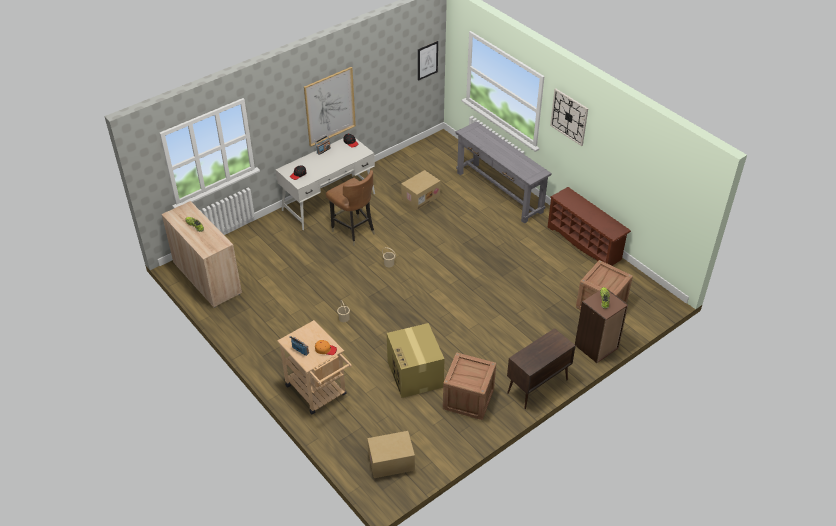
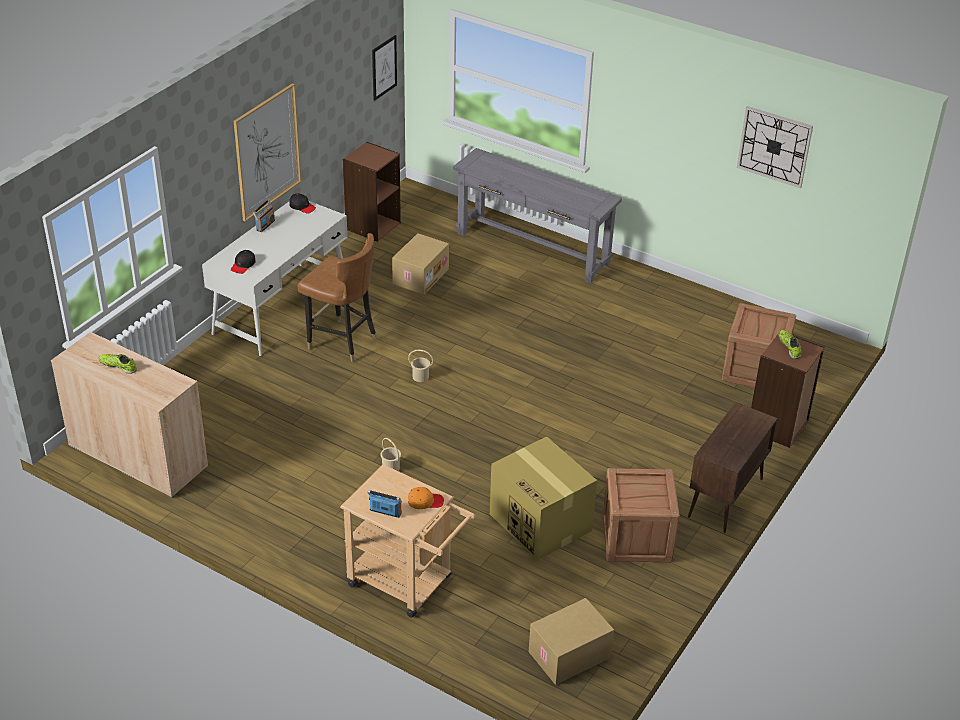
camera: 20 degrees left, 5 degrees down
brown shoe rack [548,187,631,266] -> none
wall clock [550,89,588,146] -> wall clock moved to [737,106,813,188]
none -> brown bookcase [342,142,401,242]

